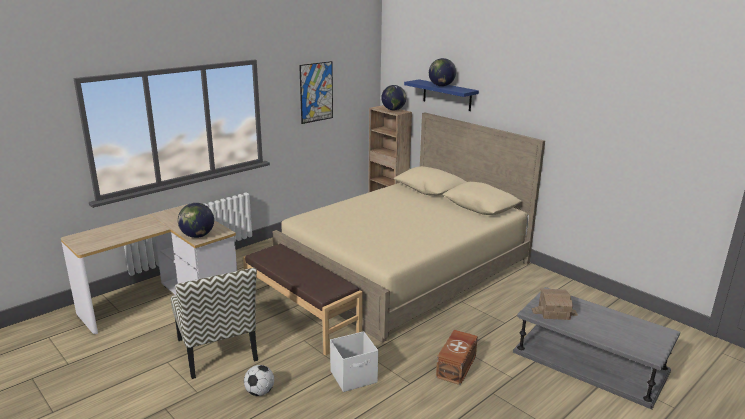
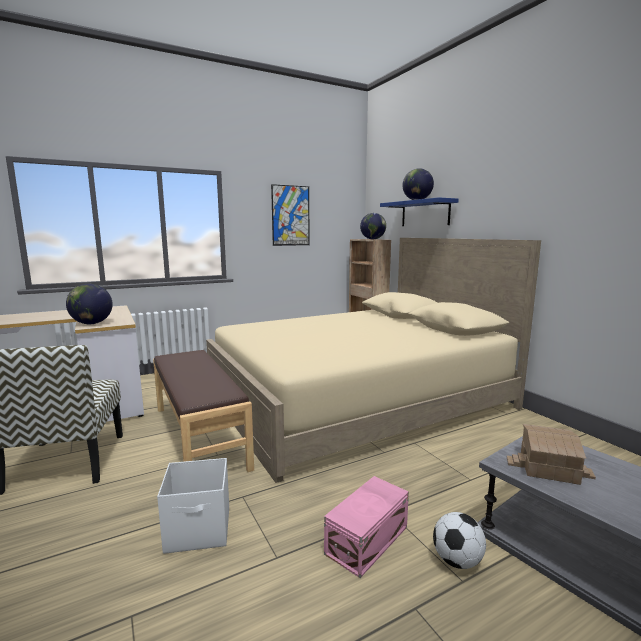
camera: 15 degrees right, 10 degrees down
football [244,365,274,396] -> football moved to [433,512,486,569]
brown storage box [436,330,478,385] -> pink storage box [324,476,409,578]

